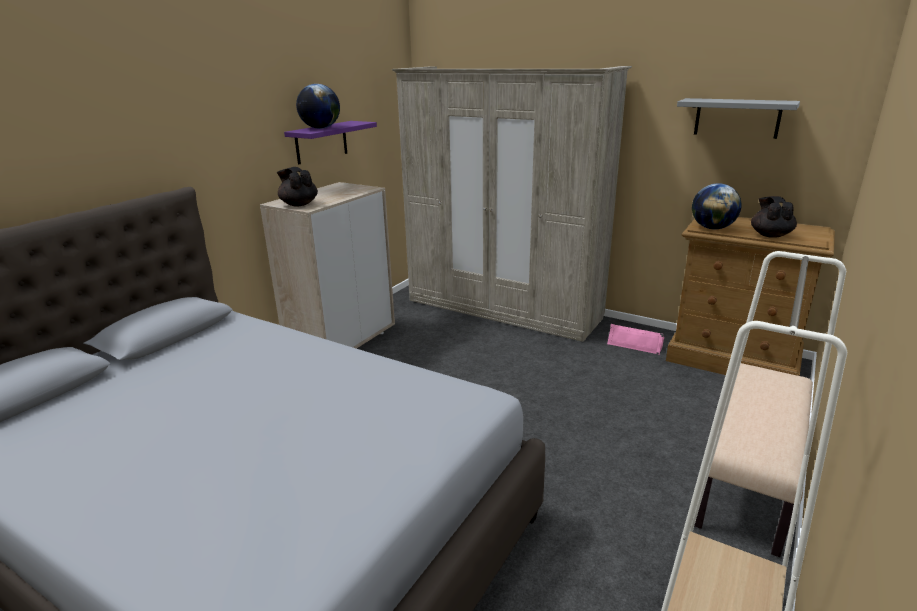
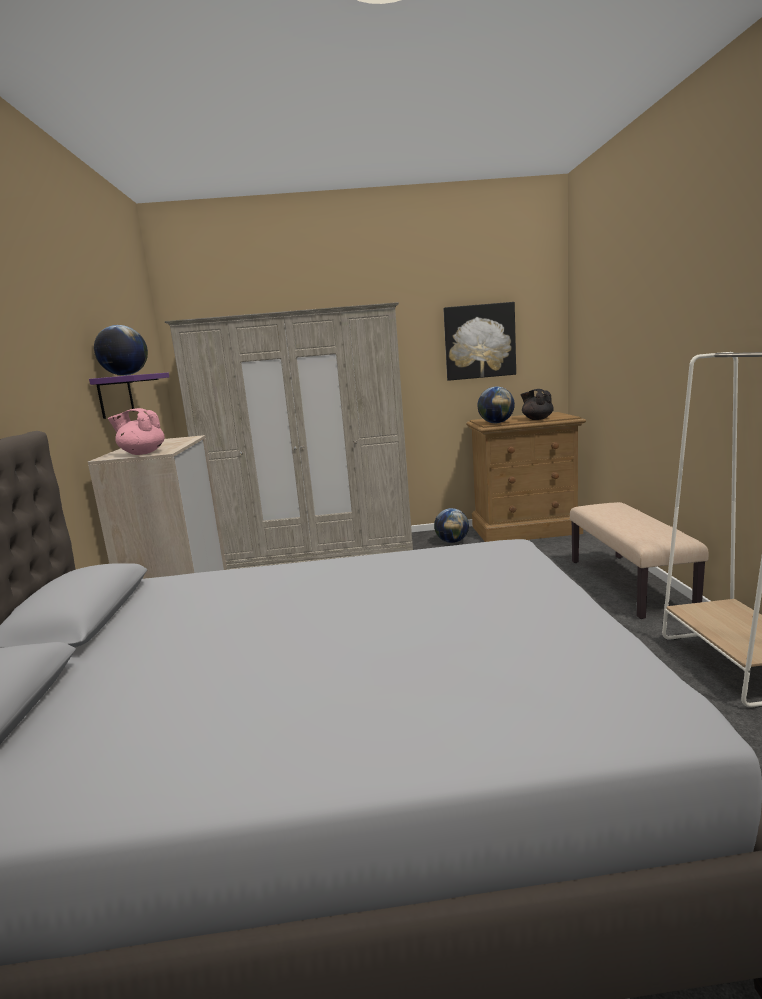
camera: 35 degrees left, 10 degrees down
black teapot [277,167,318,206] -> pink teapot [108,408,165,455]
pink speaker [607,324,664,355] -> globe [434,508,469,543]
grey shelf [677,98,800,139] -> picture [443,302,516,381]

